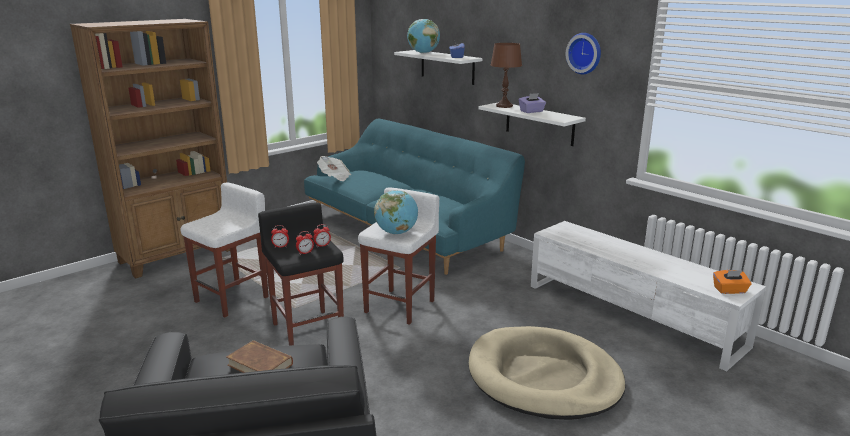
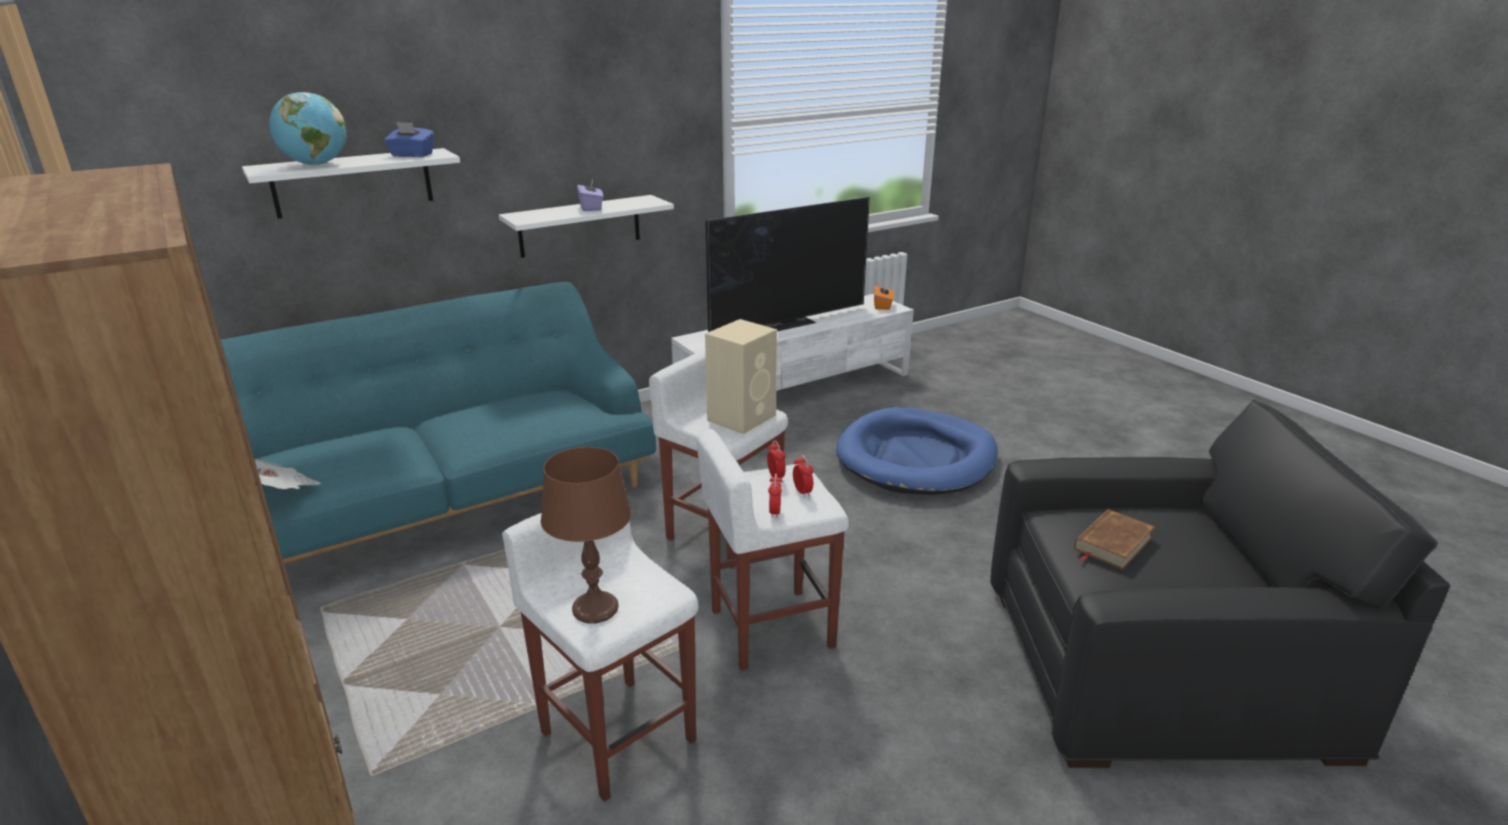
camera: 80 degrees left, 5 degrees up
black stool [258,202,344,346] -> white stool [697,429,849,670]
globe [374,190,418,235] -> beige speaker [705,319,777,434]
beige dog bed [469,326,626,420] -> blue dog bed [836,407,998,495]
brown table lamp [491,43,522,108] -> brown table lamp moved to [541,447,632,624]
wall clock [566,33,601,74] -> none
none -> television [705,197,870,332]

